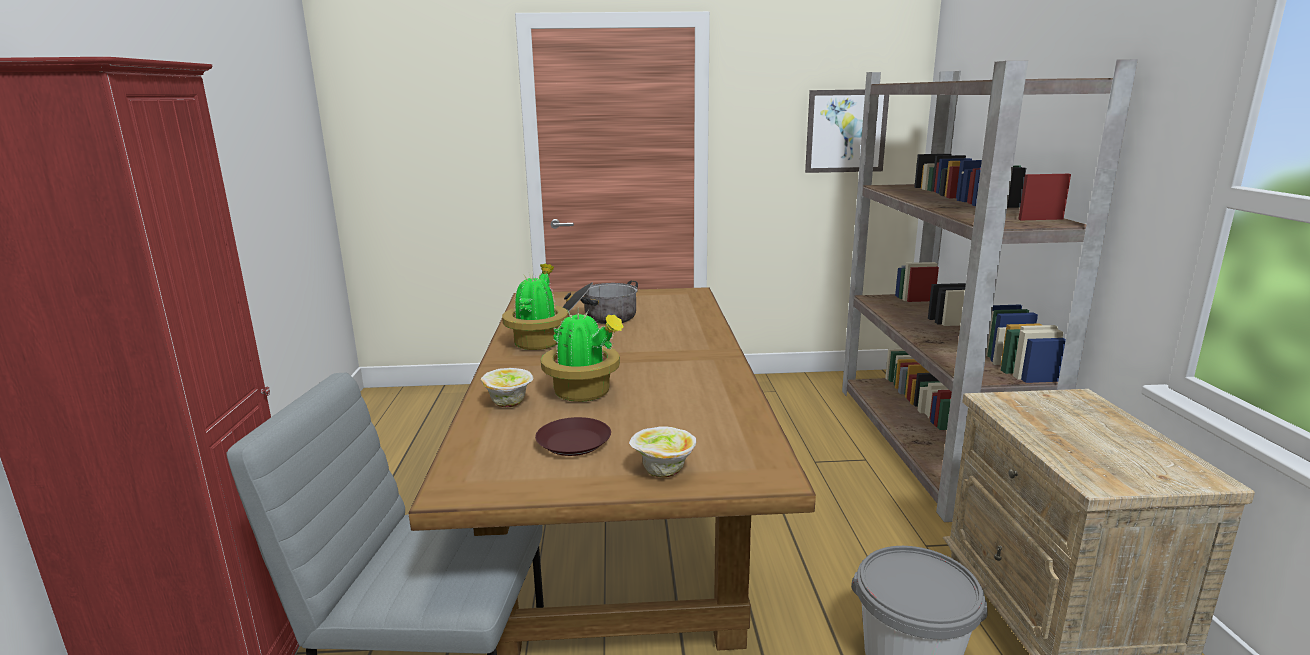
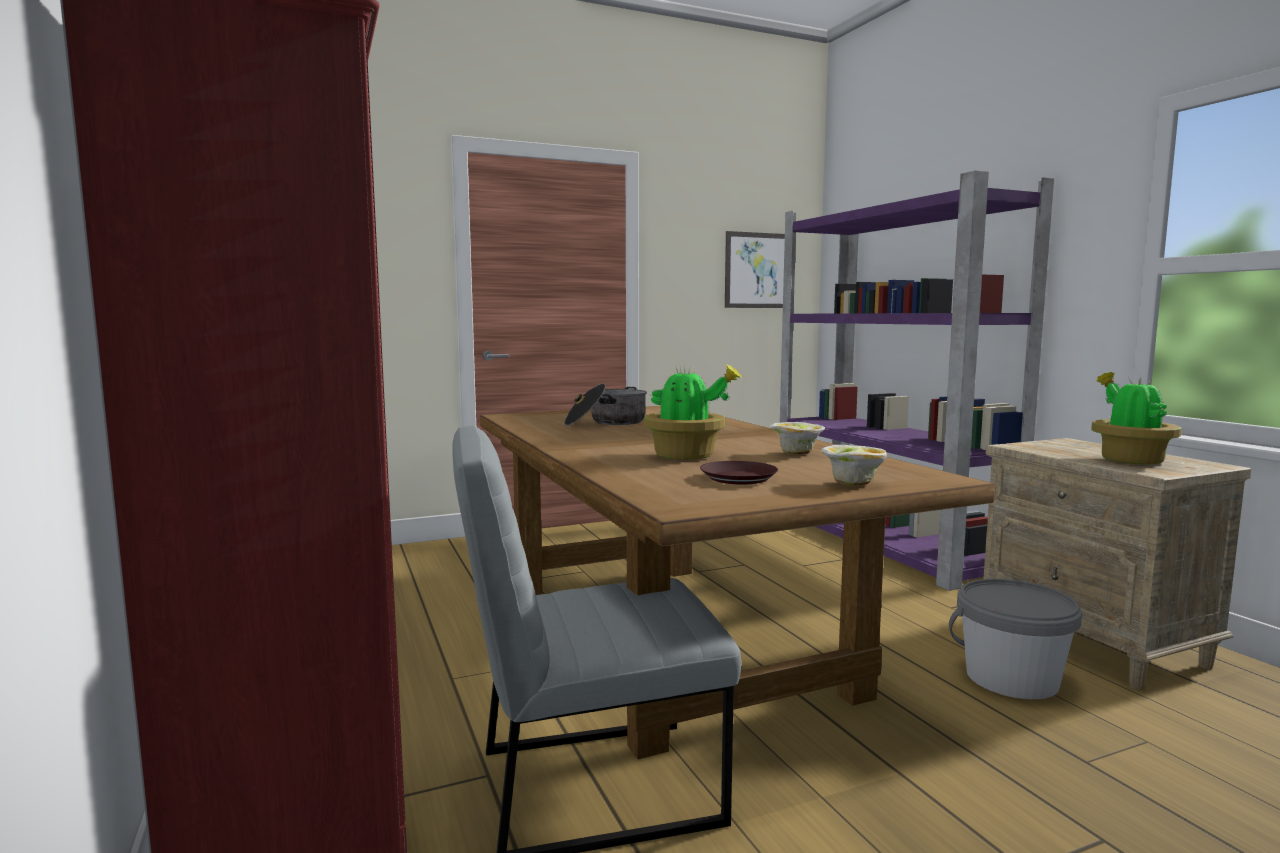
camera: 20 degrees left, 10 degrees down
bowl [481,368,533,407] -> bowl moved to [770,422,825,455]
potted plant [502,264,568,350] -> potted plant moved to [1091,372,1182,465]
brown bookcase [842,59,1138,522] -> purple bookcase [780,171,1054,591]

